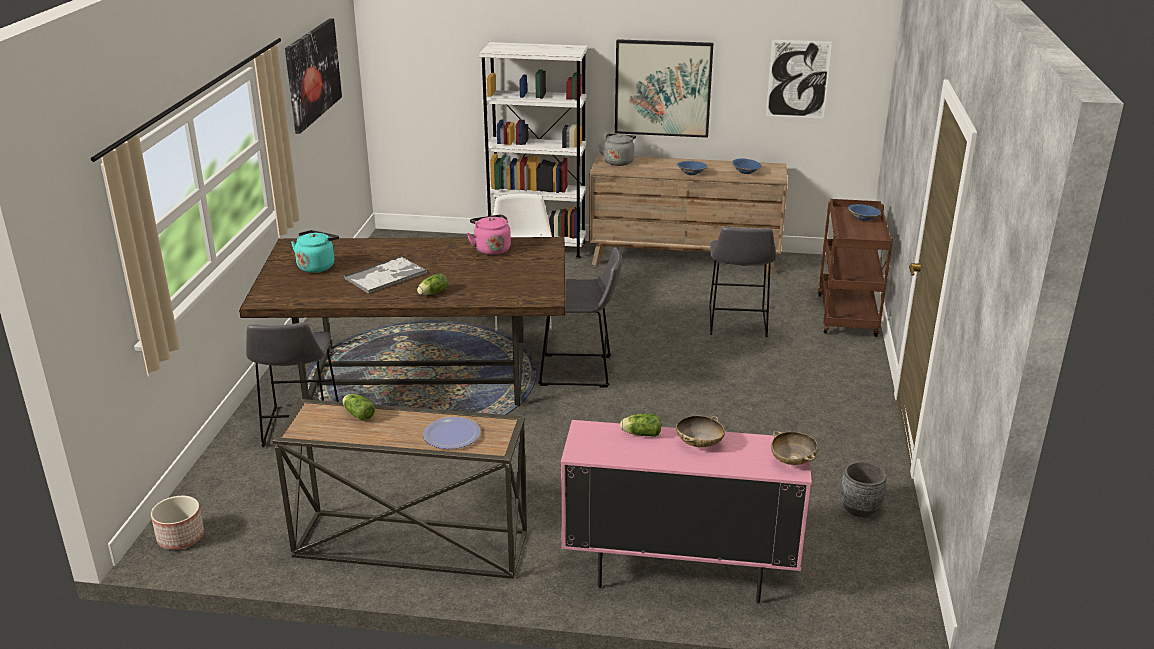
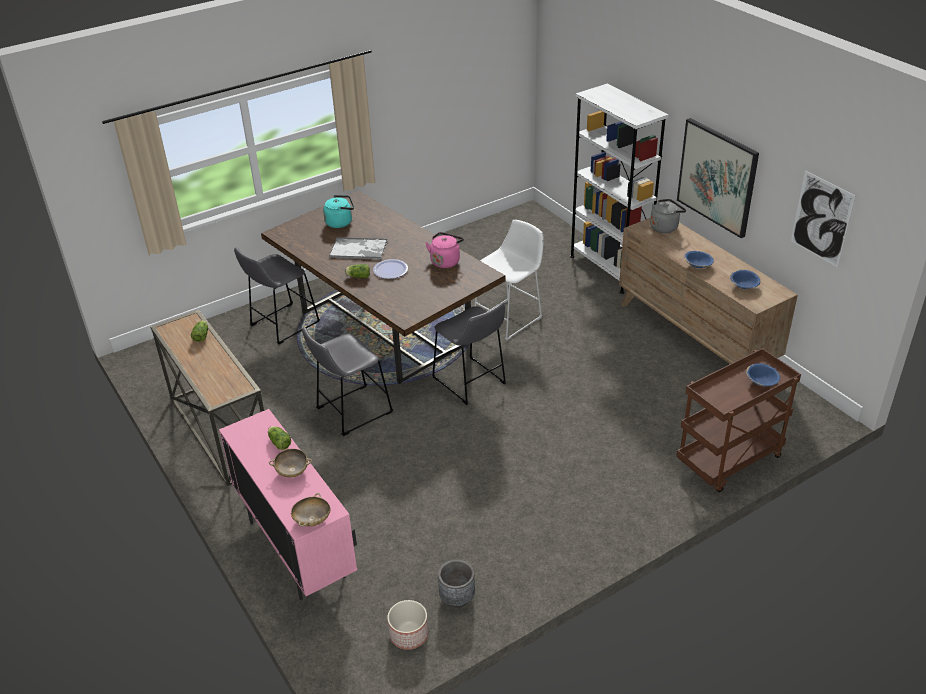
camera: 50 degrees right, 10 degrees up
planter [151,496,204,550] -> planter moved to [387,600,428,650]
picture [285,18,342,134] -> none
plate [423,417,480,449] -> plate moved to [373,259,408,279]
grey stool [709,227,777,337] -> grey stool moved to [302,327,393,436]

